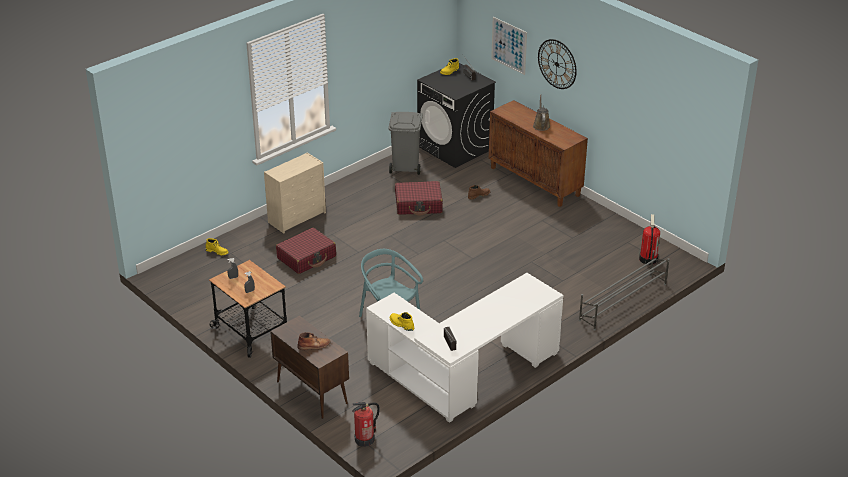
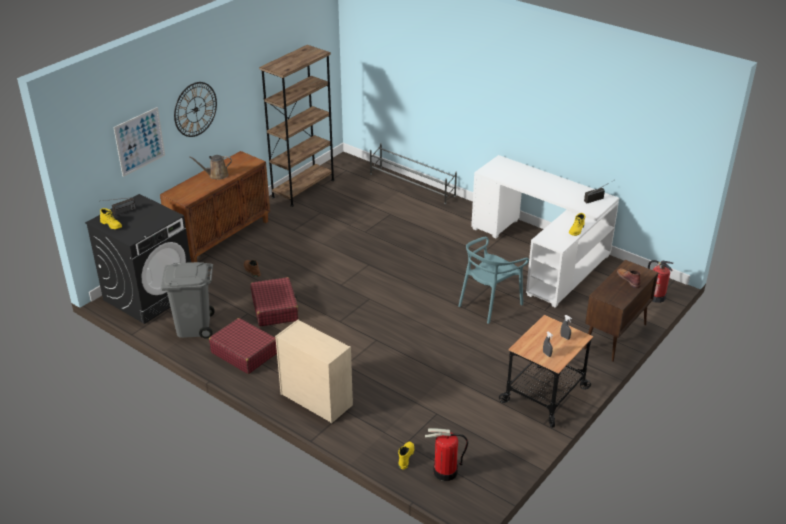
camera: 100 degrees left, 0 degrees up
red suitcase [276,228,336,274] -> red suitcase moved to [209,318,277,374]
fire extinguisher [639,214,660,265] -> fire extinguisher moved to [425,428,468,481]
none -> brown bookcase [259,45,335,207]

